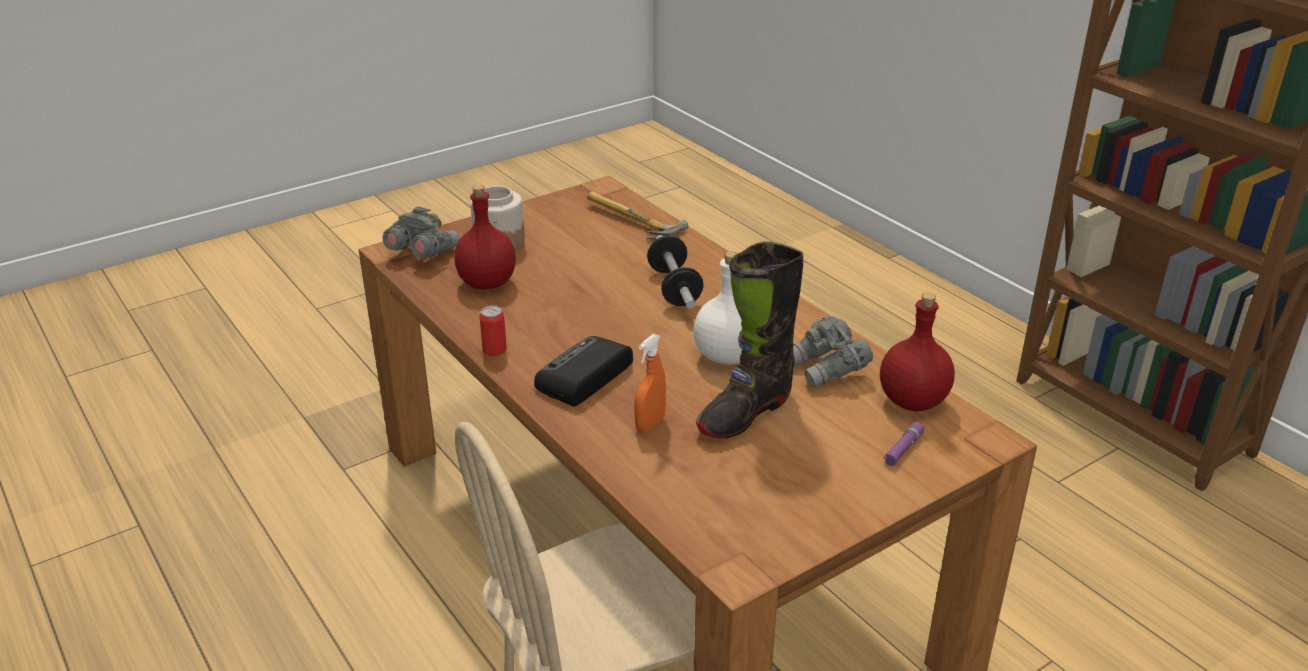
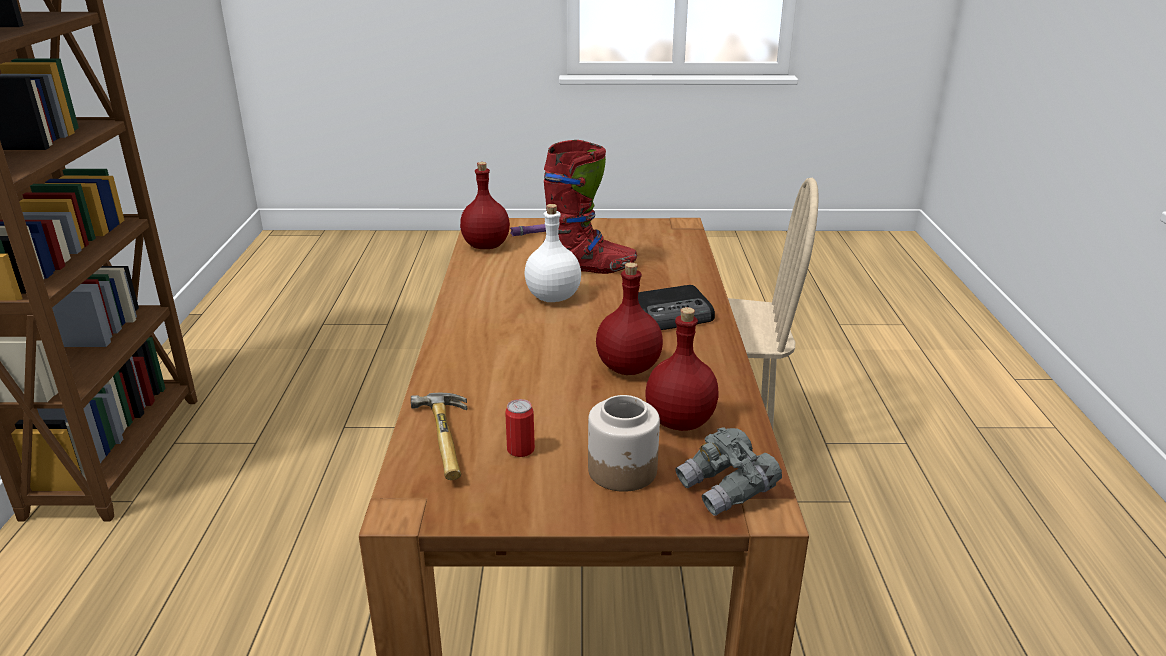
camera: 145 degrees left, 5 degrees down
can [480,305,507,356] -> can moved to [505,399,535,457]
orange spray bottle [634,334,666,433] -> none
dumbbell [647,235,704,309] -> none
black boot [696,242,803,439] -> red boot [543,140,637,274]
grey binoculars [793,317,873,388] -> none
none -> red bottle [596,262,663,375]

